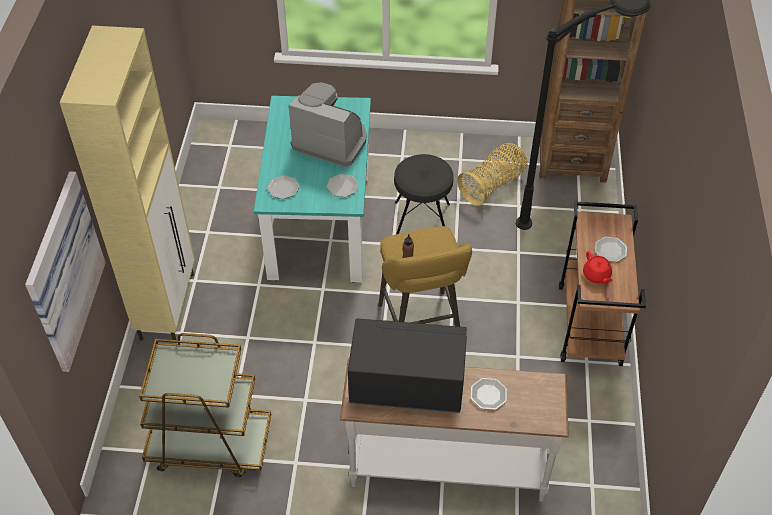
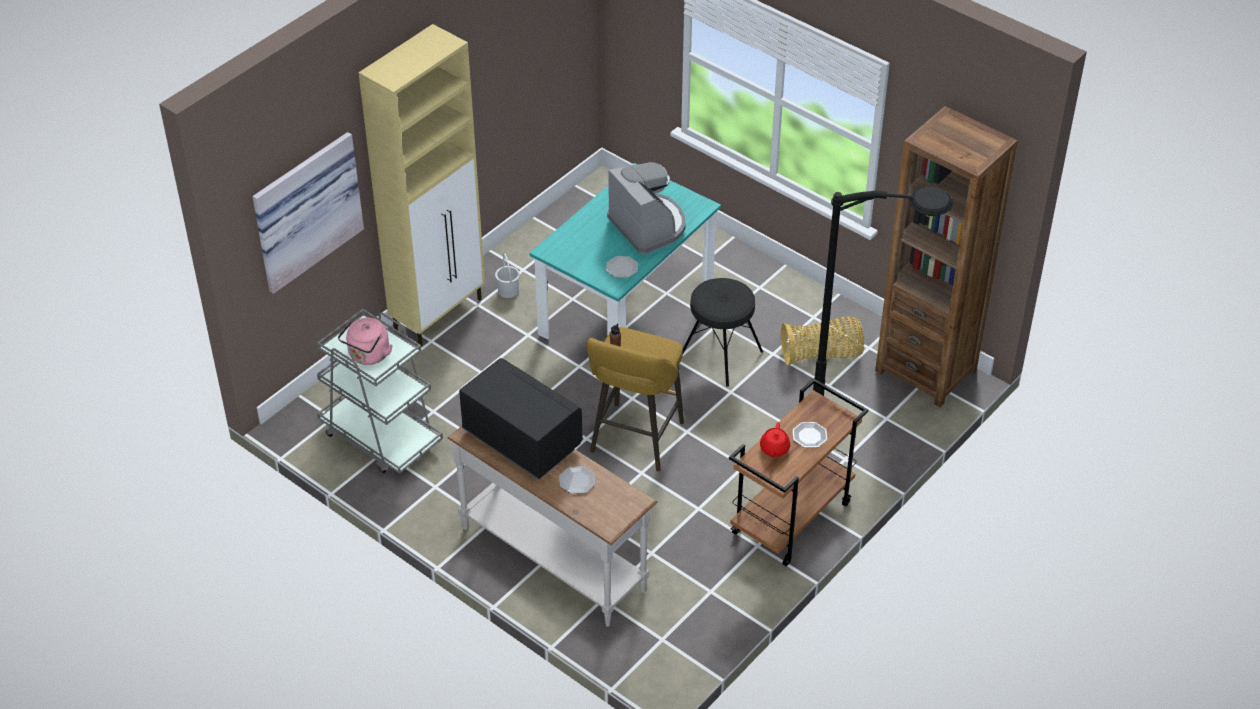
camera: 35 degrees right, 5 degrees down
brown cart [139,333,271,477] -> grey cart [317,309,443,474]
plate [267,175,300,199] -> none
none -> pink kettle [338,318,393,365]
none -> white bucket [495,253,520,298]

